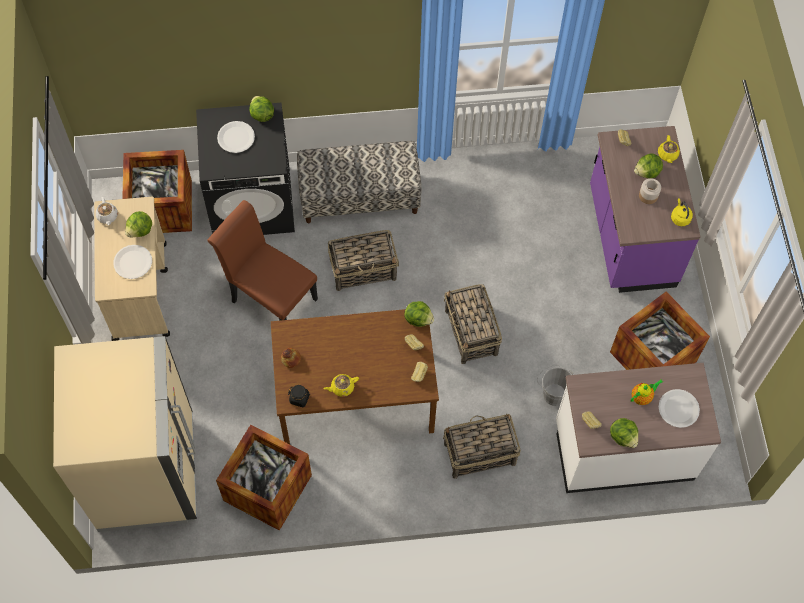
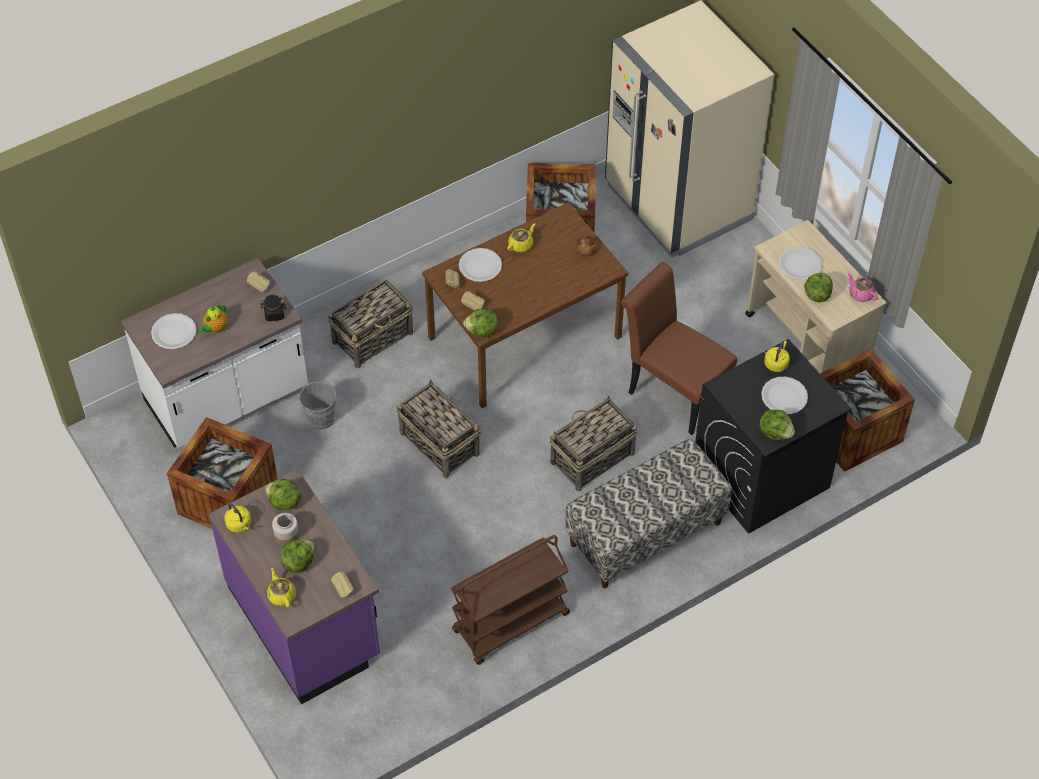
camera: 155 degrees right, 10 degrees down
white teapot [96,197,118,225] -> pink teapot [847,272,878,302]
brown chair [207,200,318,321] -> brown chair turned 150 degrees counterclockwise [621,262,738,435]
black jar [288,385,310,407] -> black jar moved to [260,295,286,321]
lettuce [610,418,638,448] -> lettuce moved to [265,479,301,510]
none -> brown cart [451,535,570,665]
none -> white plate [459,248,502,282]
none -> yellow kettle [764,341,790,372]

